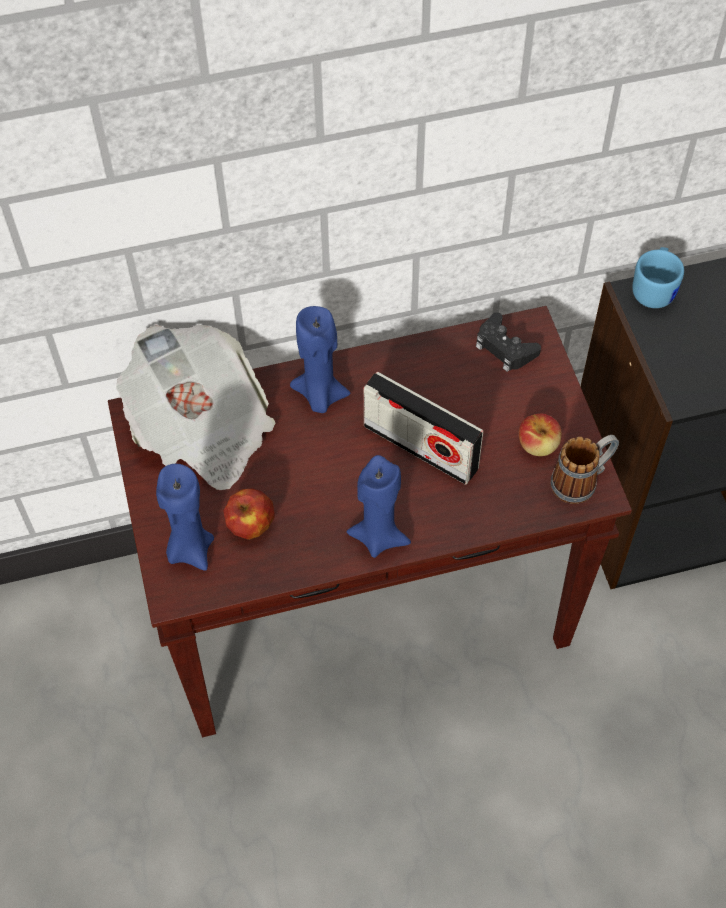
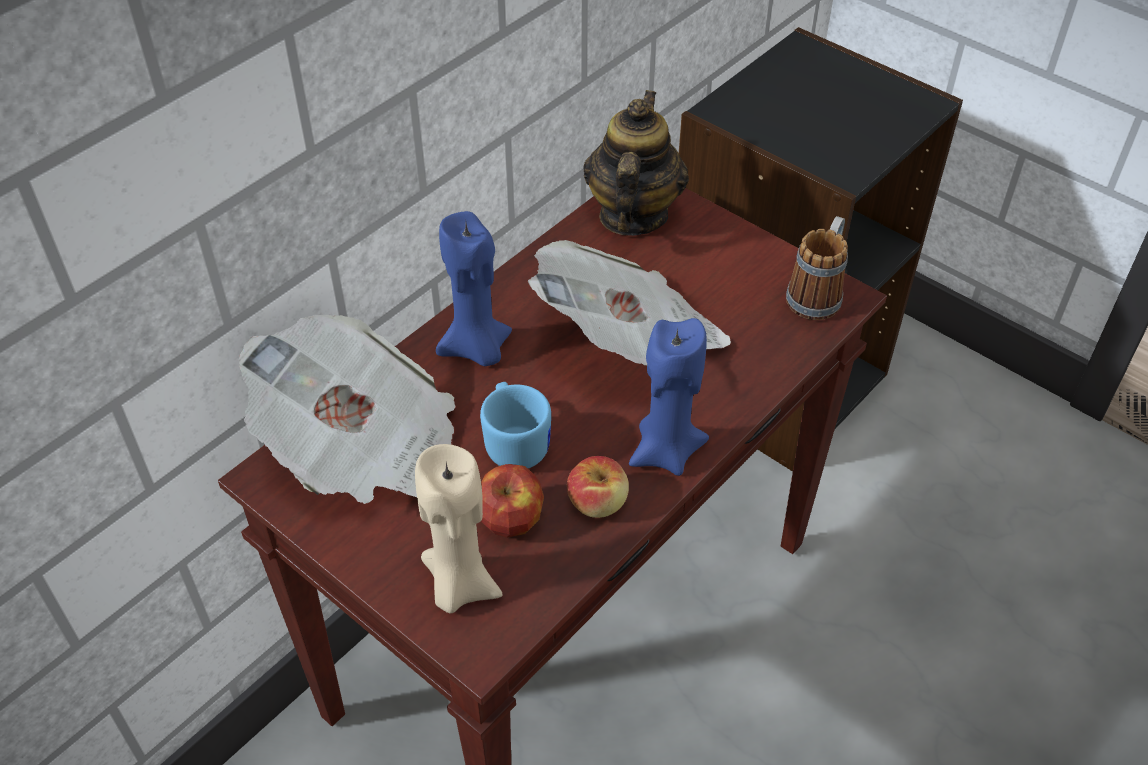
camera: 35 degrees left, 10 degrees down
blue candle [156,464,214,571] -> beige candle [415,444,503,613]
radio [363,372,483,484] -> newspaper [528,240,731,366]
black game controller [476,312,541,372] -> teapot [584,90,689,236]
apple [519,414,561,456] -> apple moved to [567,456,629,518]
blue mug [632,247,684,308] -> blue mug moved to [480,382,551,468]

